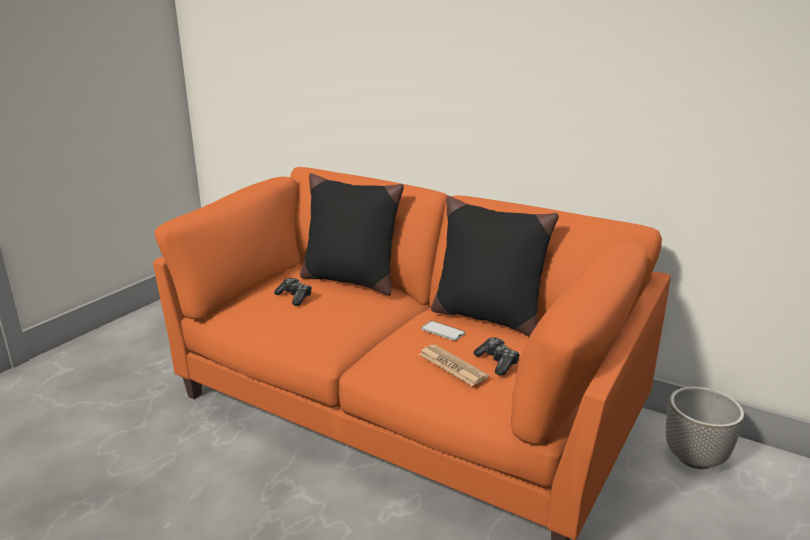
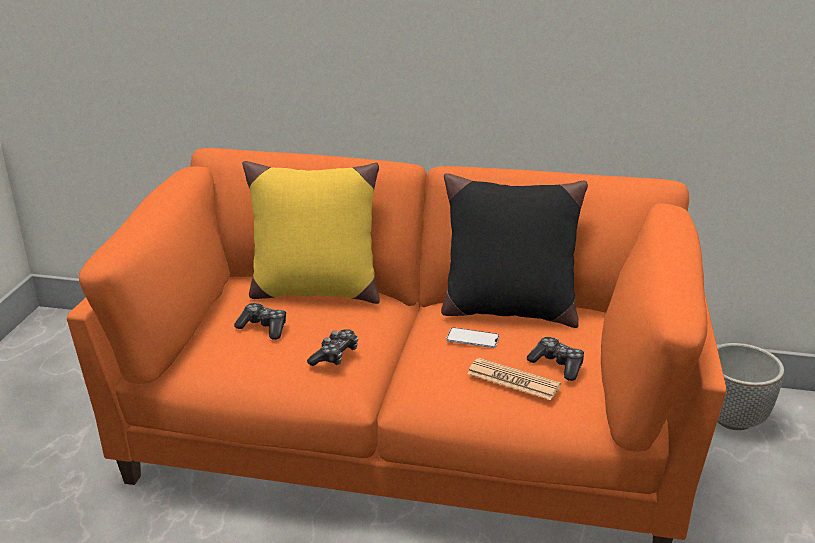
camera: 20 degrees left, 5 degrees up
black pillow [300,173,404,296] -> yellow pillow [242,161,380,304]
none -> game controller [307,329,358,366]

